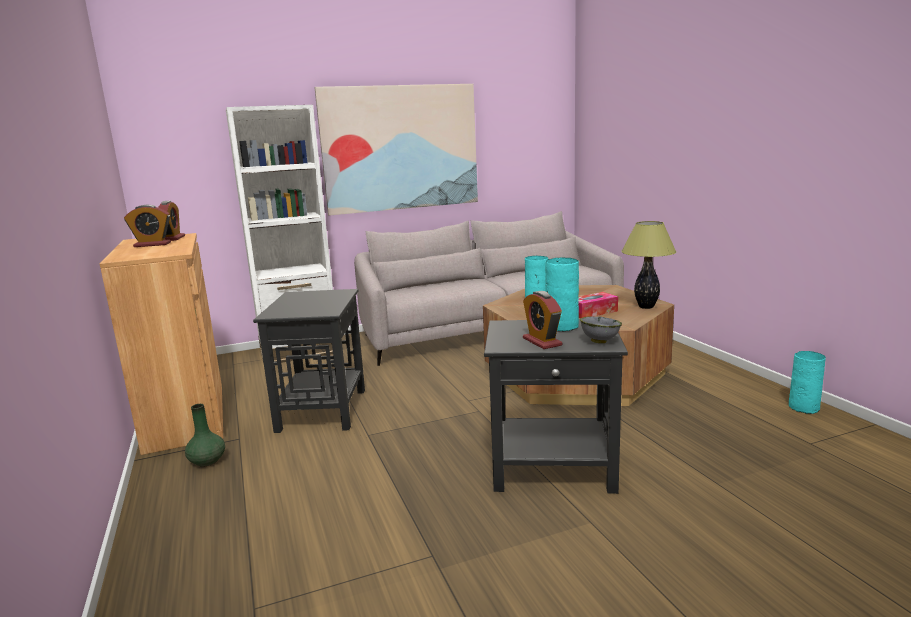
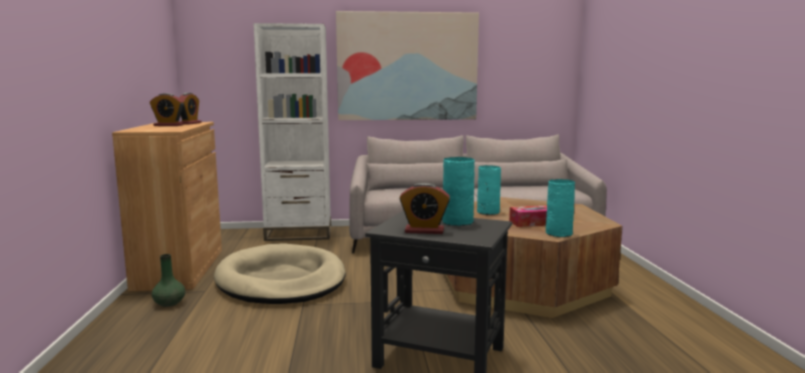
camera: 15 degrees right, 5 degrees down
black side table [253,289,365,433] -> beige dog bed [214,243,346,304]
alarm clock [523,291,562,349] -> alarm clock turned 75 degrees counterclockwise [399,183,450,234]
grey bowl [580,317,622,343] -> none
table lamp [621,221,676,309] -> none
turquoise vase [789,351,826,414] -> turquoise vase moved to [546,179,575,237]

